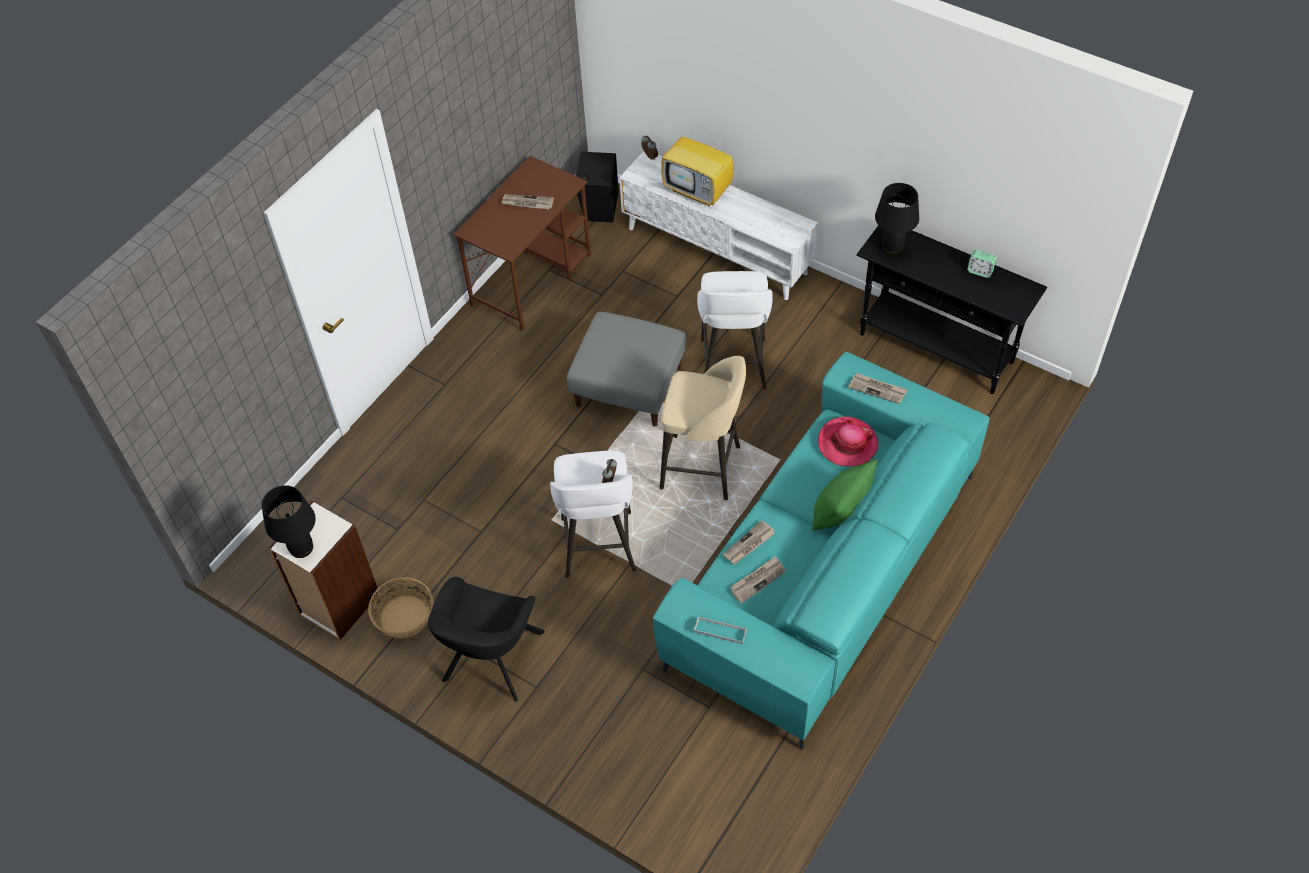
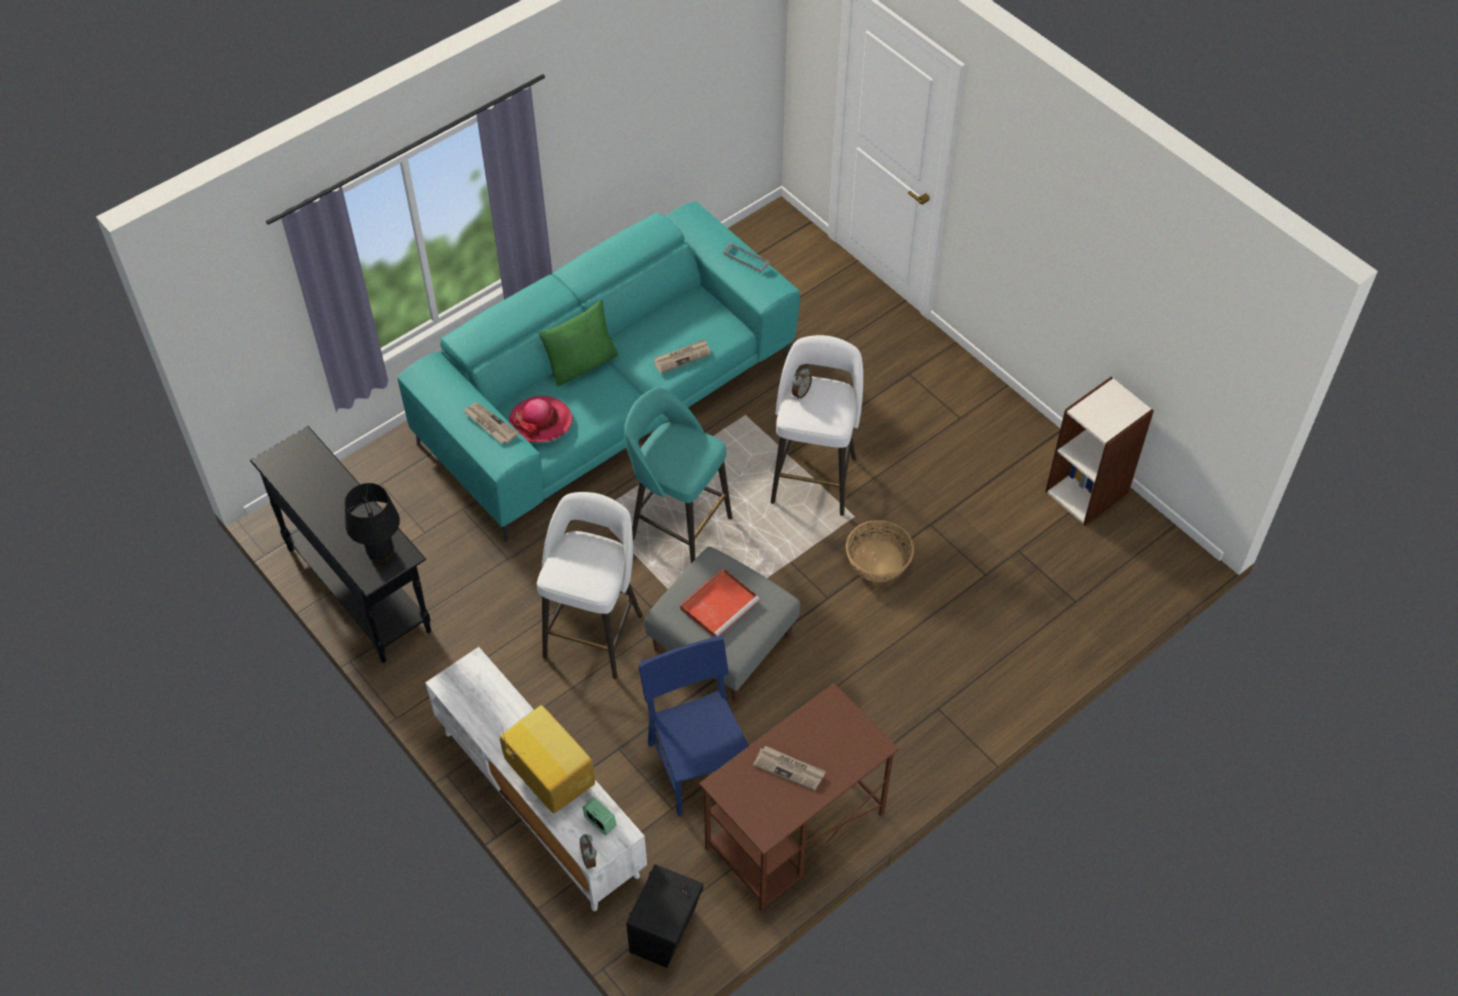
camera: 165 degrees left, 0 degrees up
black table lamp [262,485,316,558] -> none
basket [368,577,434,638] -> basket moved to [846,520,914,582]
black armchair [428,577,545,702] -> none
beige stool [659,356,746,501] -> turquoise stool [624,387,732,563]
newspaper [731,556,786,603] -> none
alarm clock [967,250,996,278] -> alarm clock moved to [583,797,616,835]
none -> blue chair [638,636,749,817]
none -> red tray [680,568,760,637]

